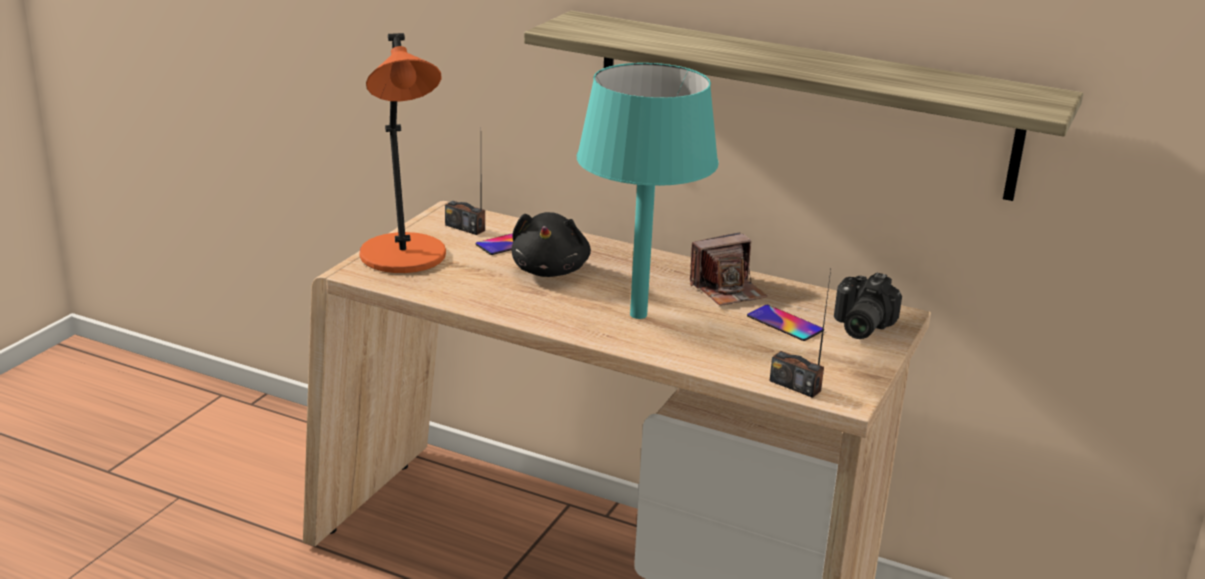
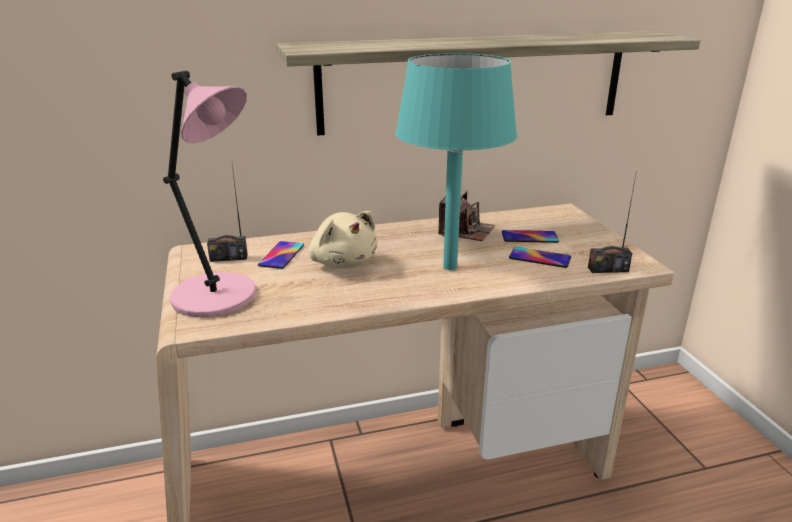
camera: 40 degrees left, 0 degrees up
orange table lamp [359,33,446,273] -> pink table lamp [163,71,256,317]
black plush toy [512,212,591,277] -> beige plush toy [309,211,378,269]
camera [834,273,902,339] -> none
none -> phone [509,247,571,268]

